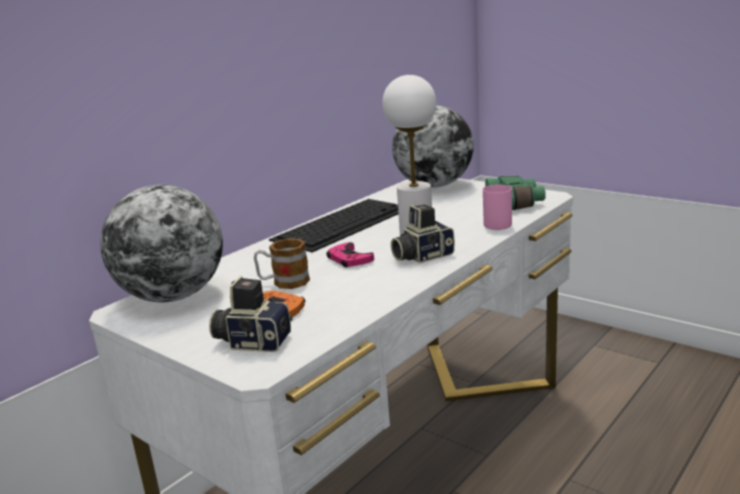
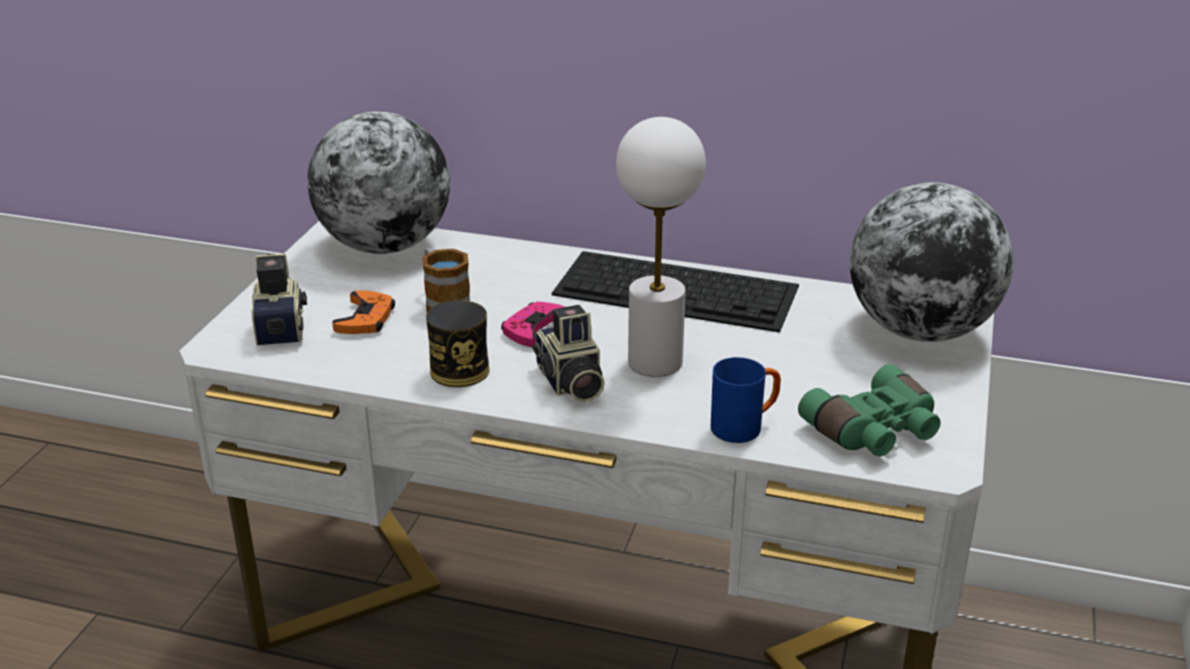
camera: 65 degrees right, 10 degrees up
camera [391,204,455,263] -> camera turned 150 degrees counterclockwise [532,305,605,403]
pink mug [483,184,512,230] -> blue mug [711,357,781,443]
none -> can [426,300,490,387]

